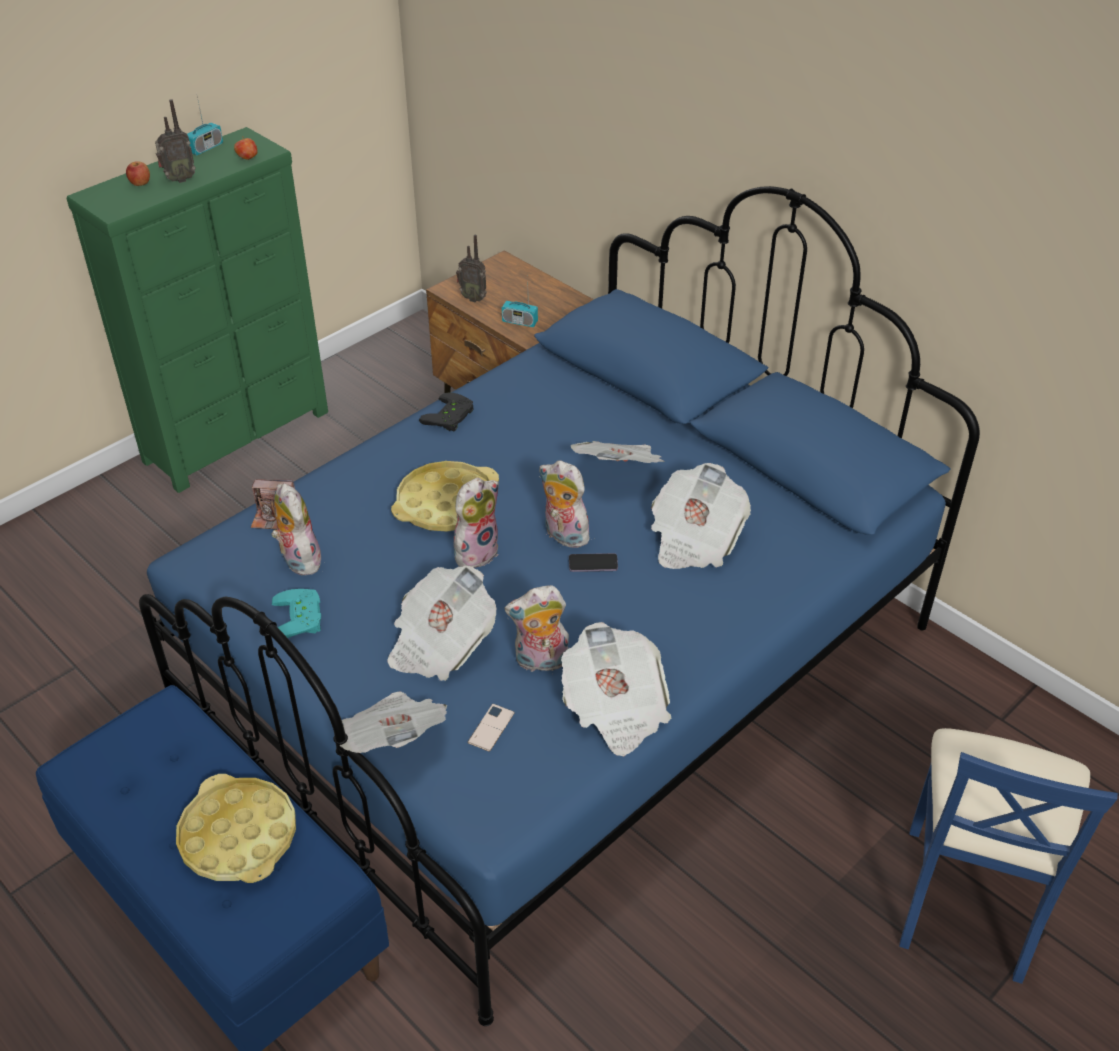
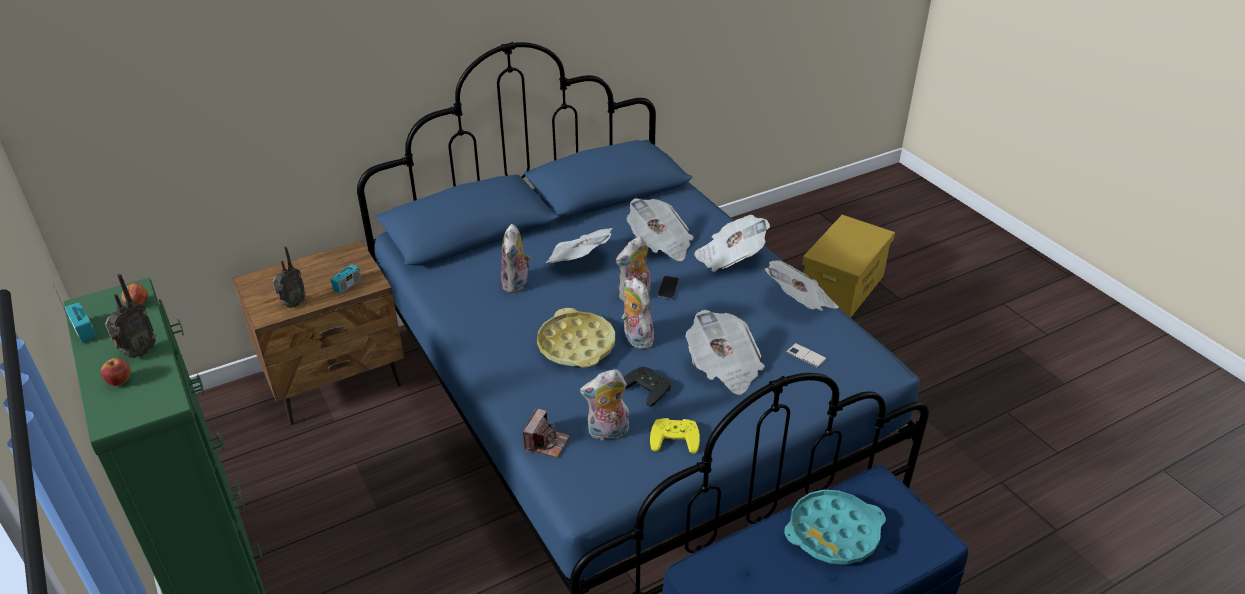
camera: 75 degrees left, 5 degrees down
radio [155,99,196,183] -> radio turned 45 degrees clockwise [105,274,156,358]
yellow tray [176,774,296,883] -> turquoise tray [784,490,886,565]
turquoise game controller [272,589,321,638] -> yellow game controller [650,418,700,453]
newspaper [340,691,447,753] -> newspaper moved to [694,215,770,272]
black game controller [419,393,474,431] -> black game controller moved to [624,366,671,407]
plush toy [504,585,569,672] -> plush toy moved to [501,224,531,293]
blue chair [899,728,1118,984] -> yellow storage box [802,215,895,318]

